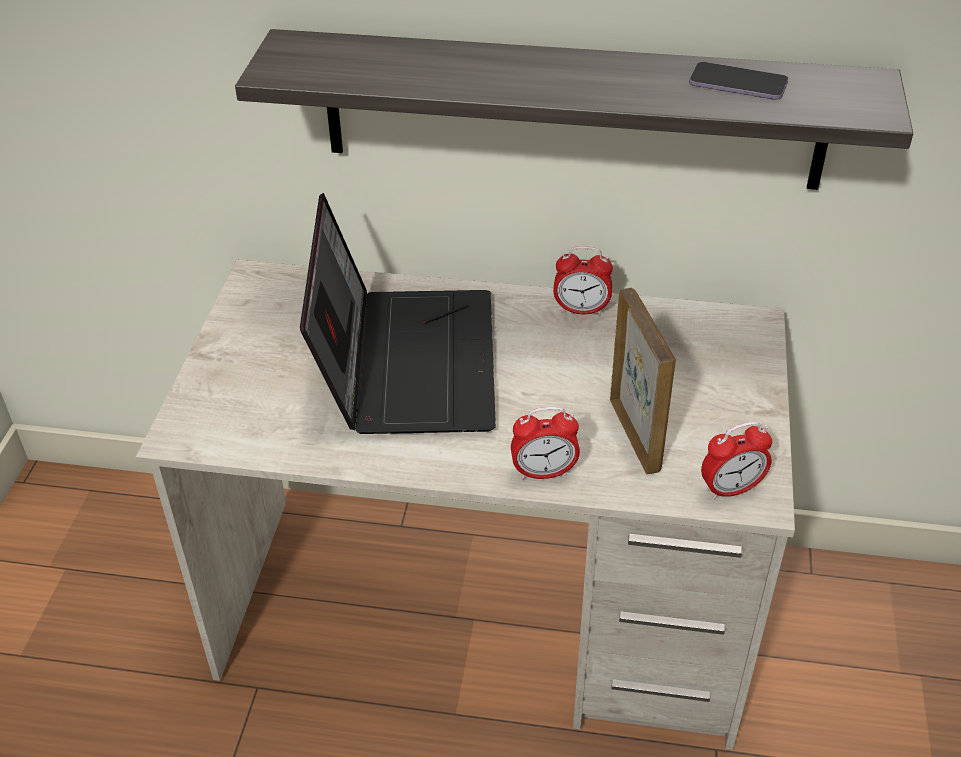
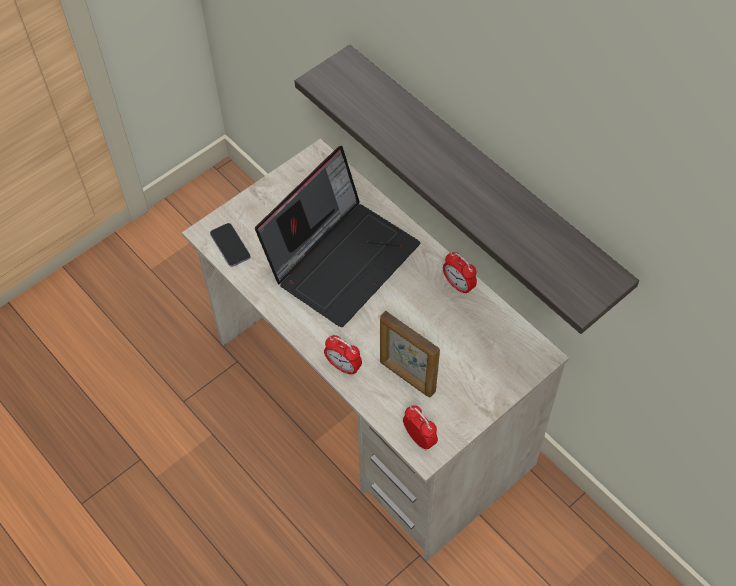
camera: 40 degrees right, 15 degrees up
picture frame [610,287,676,475] -> picture frame turned 105 degrees clockwise [380,311,440,397]
phone [689,62,788,100] -> phone moved to [210,223,251,267]
alarm clock [701,422,772,500] -> alarm clock turned 150 degrees counterclockwise [403,405,438,451]

